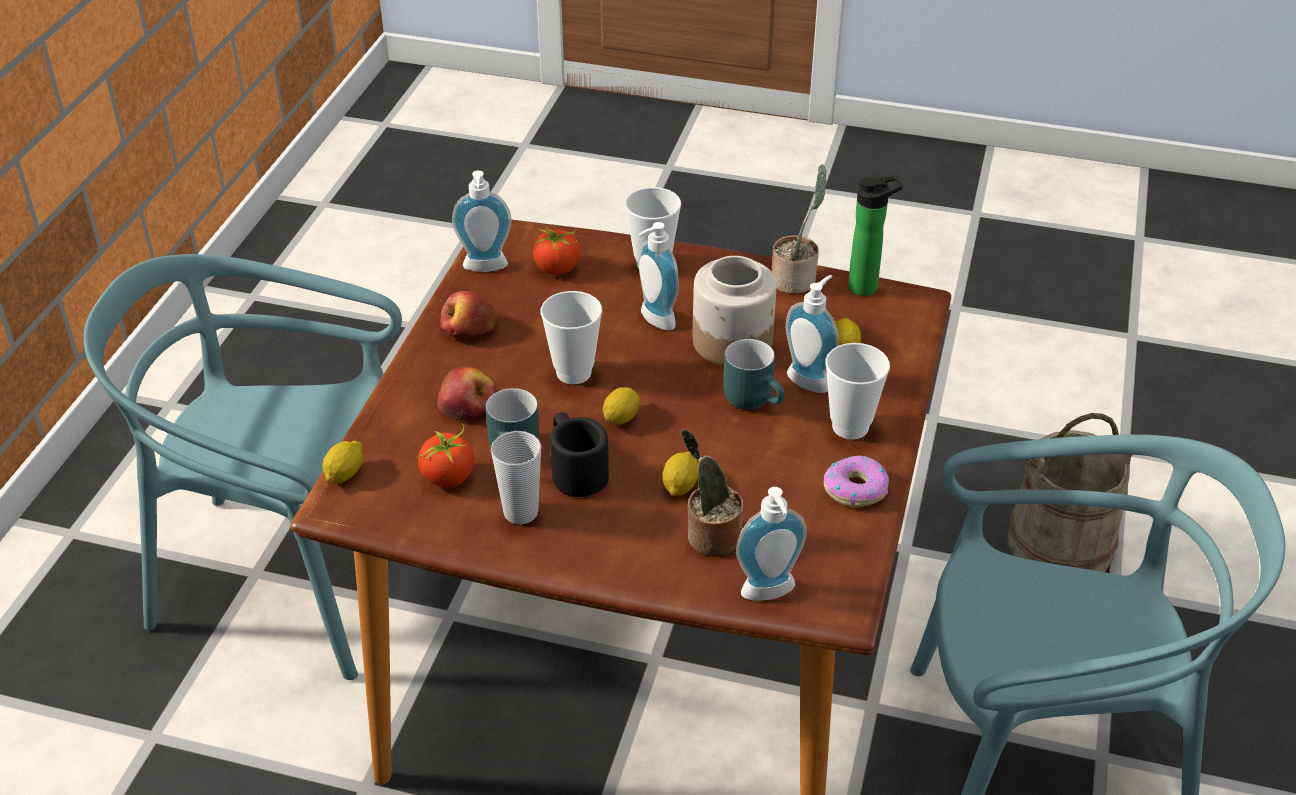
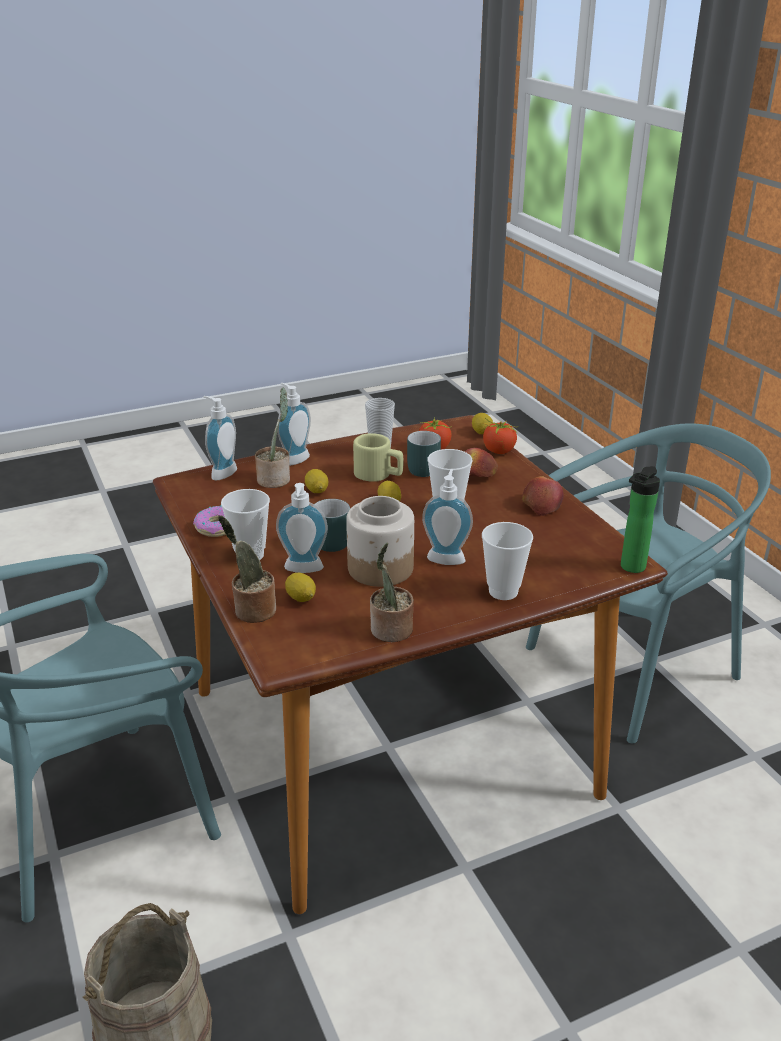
camera: 140 degrees right, 10 degrees down
soap dispenser [452,171,512,272] -> soap dispenser moved to [277,383,311,466]
tomato [533,227,580,275] -> tomato moved to [483,418,518,454]
black mug [550,412,609,497] -> beige mug [353,433,403,482]
bottle [848,175,903,296] -> bottle moved to [621,466,660,573]
none -> potted plant [218,516,276,623]

